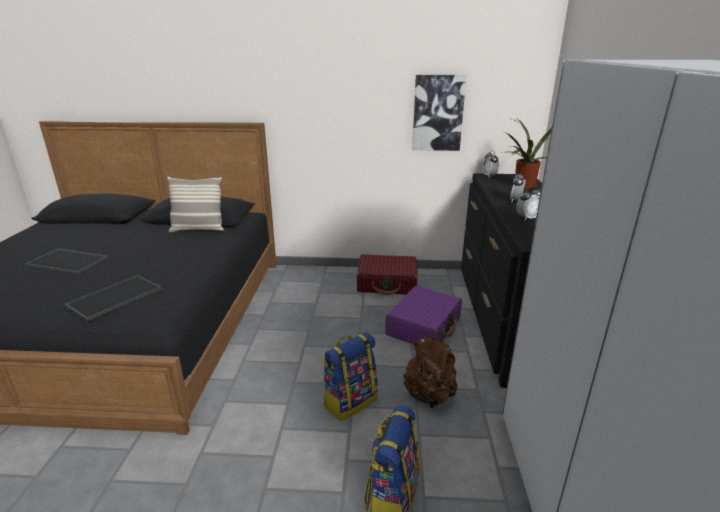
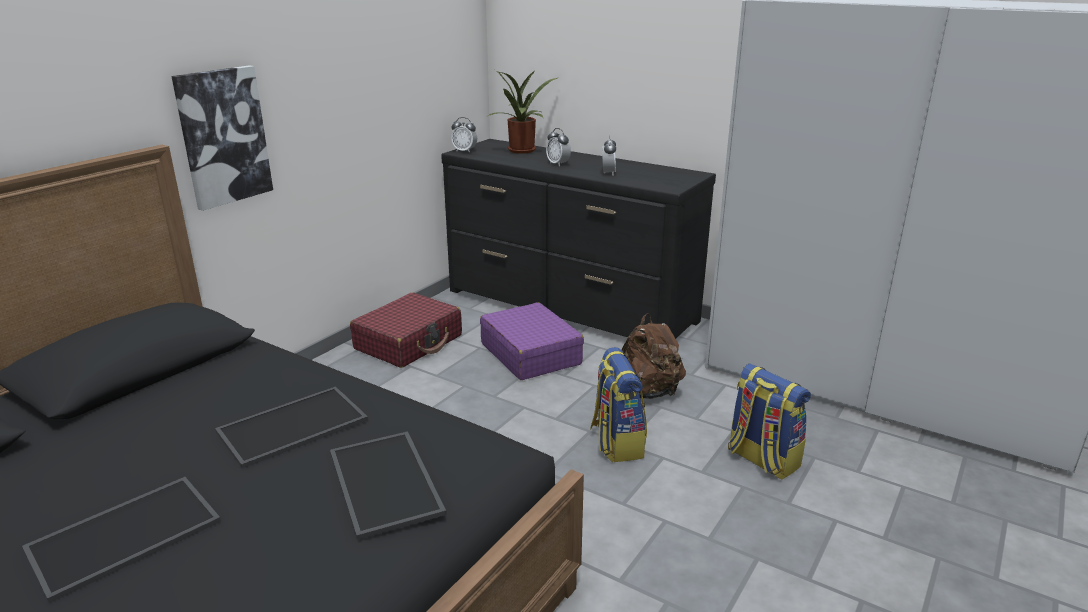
camera: 60 degrees left, 0 degrees up
pillow [167,177,224,232] -> none
picture [412,75,467,151] -> picture moved to [171,65,273,211]
none -> tray [215,386,368,469]

